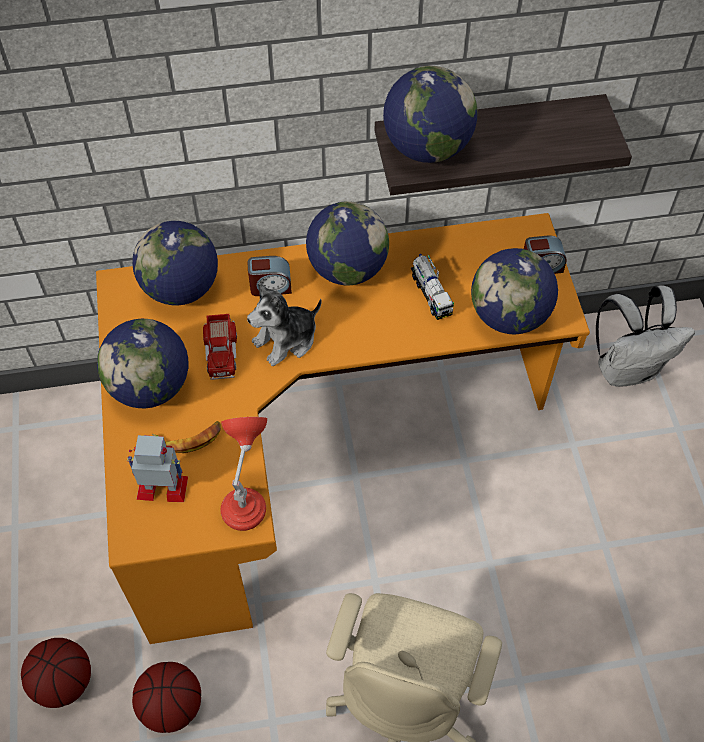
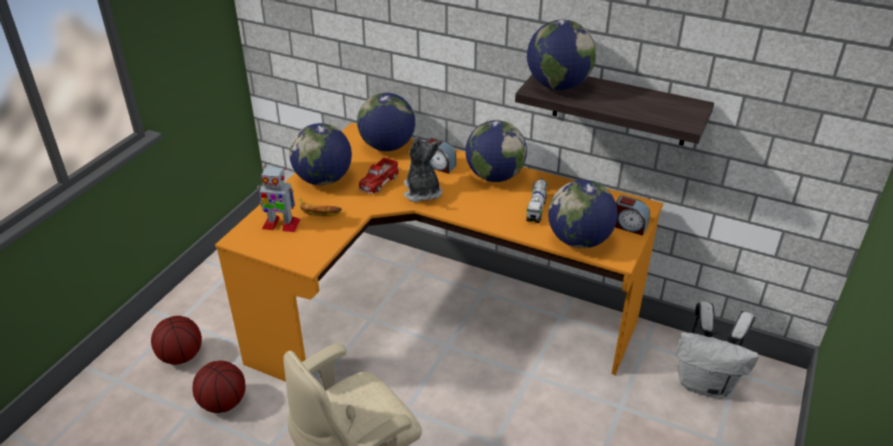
camera: 35 degrees right, 20 degrees down
toy robot [127,435,188,502] -> toy robot turned 150 degrees clockwise [257,166,300,232]
red table lamp [221,417,267,531] -> none
plush toy [247,283,322,366] -> plush toy turned 75 degrees clockwise [404,137,442,202]

